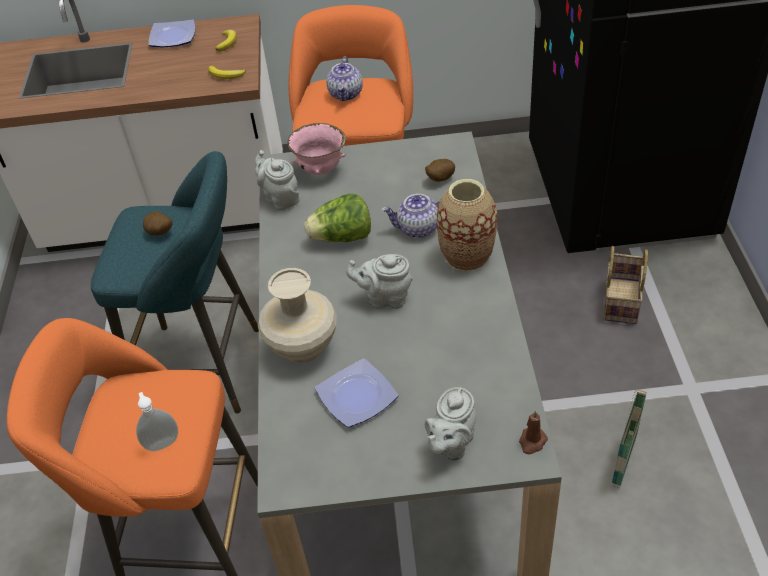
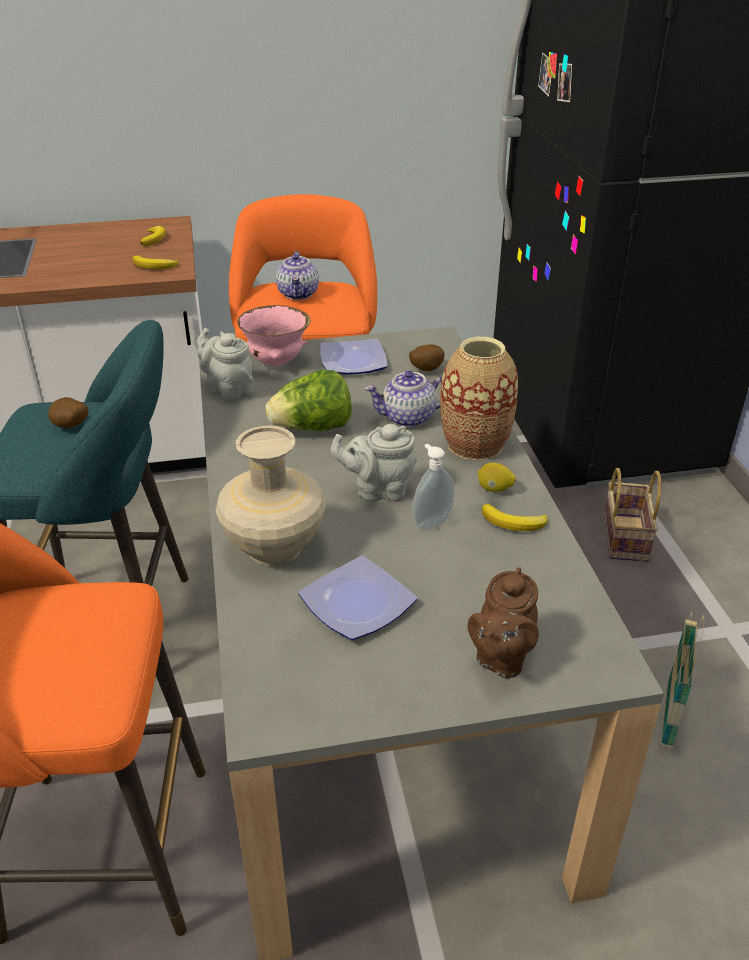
camera: 10 degrees left, 10 degrees down
soap dispenser [136,392,178,451] -> soap dispenser moved to [413,444,455,530]
plate [149,19,195,48] -> plate moved to [320,338,387,375]
grey teapot [425,387,476,461] -> brown teapot [468,567,539,678]
brown candle [519,411,548,454] -> none
none -> lemon [478,462,516,492]
none -> banana [482,504,547,531]

